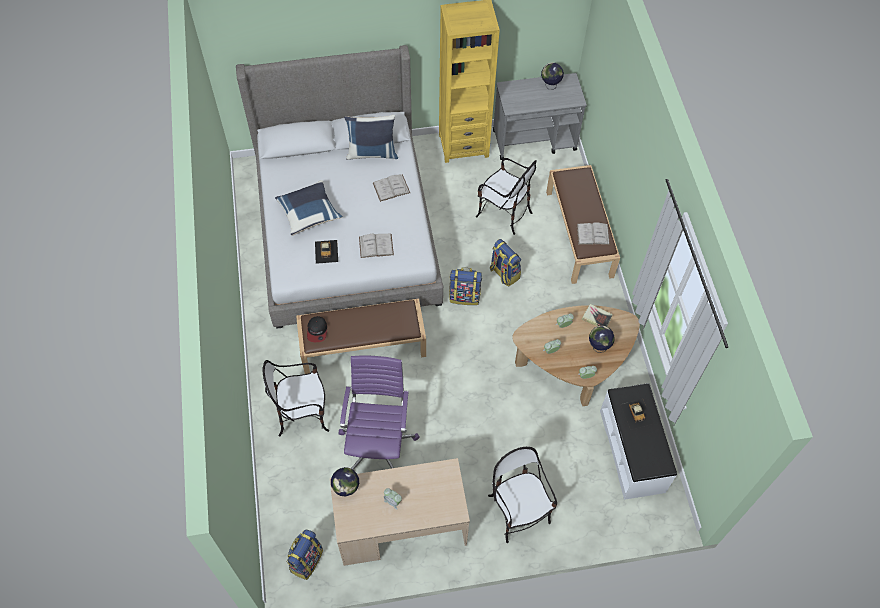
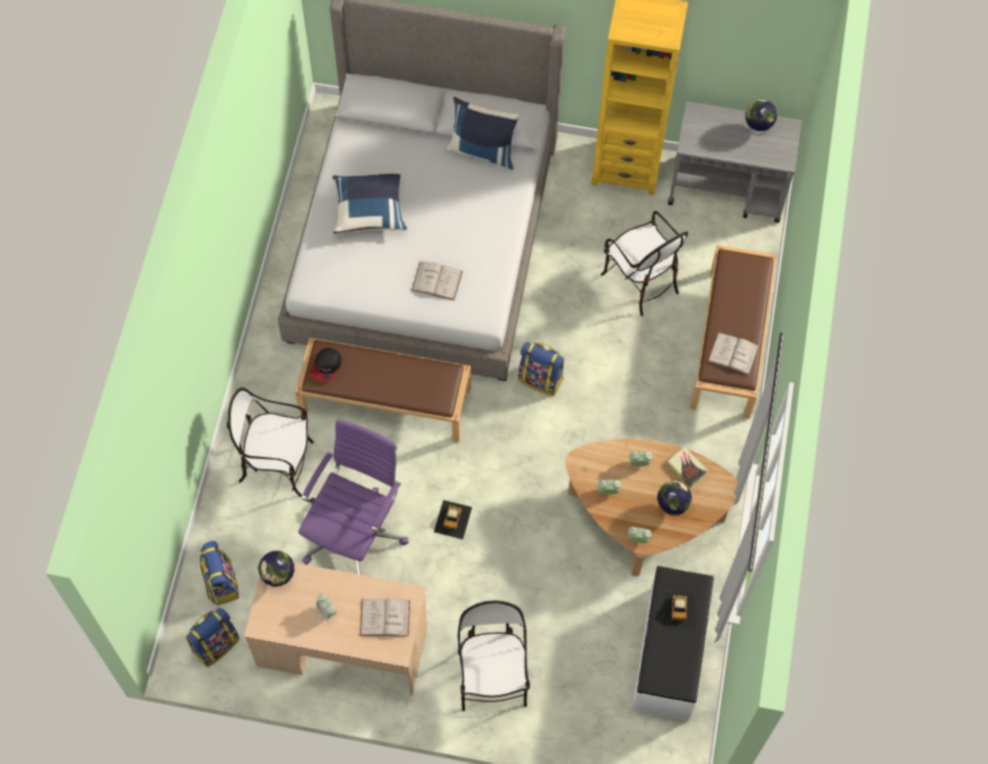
camera: 20 degrees right, 5 degrees up
toy car [315,240,338,264] -> toy car moved to [434,500,472,539]
white book [373,174,410,202] -> white book moved to [360,598,410,637]
backpack [490,239,521,286] -> backpack moved to [200,541,239,606]

